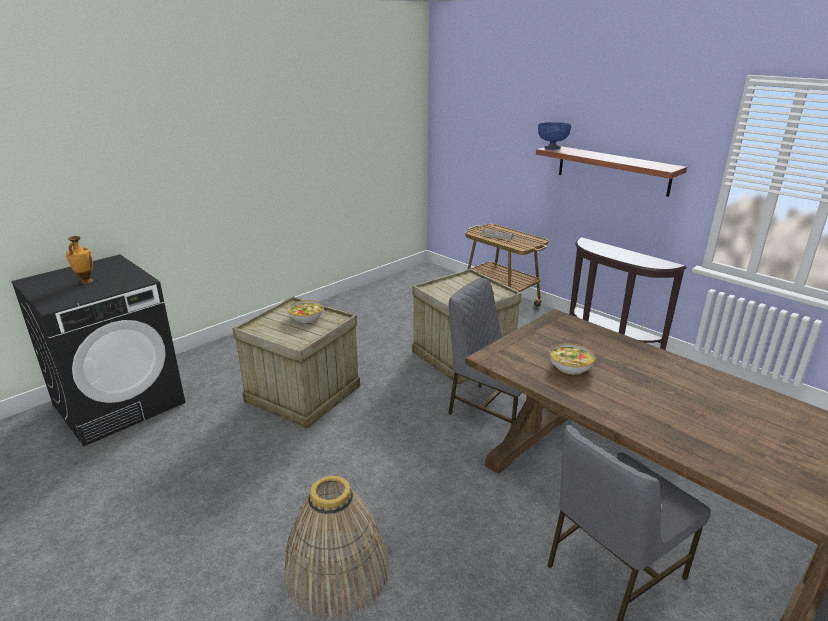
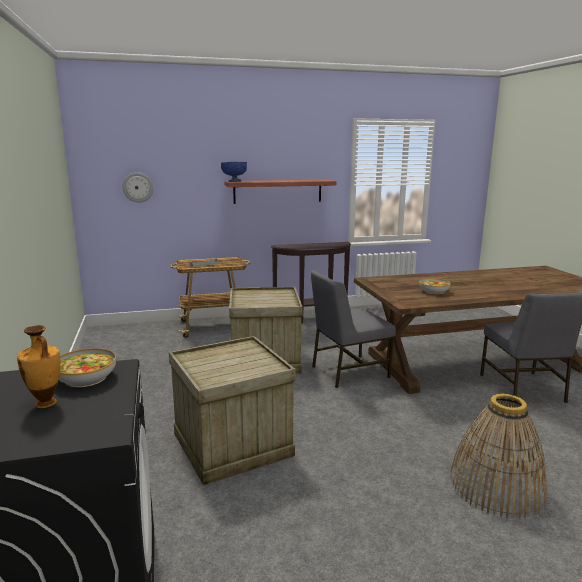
camera: 60 degrees left, 10 degrees down
bowl [288,300,324,323] -> bowl moved to [59,348,116,387]
none -> wall clock [122,172,154,203]

